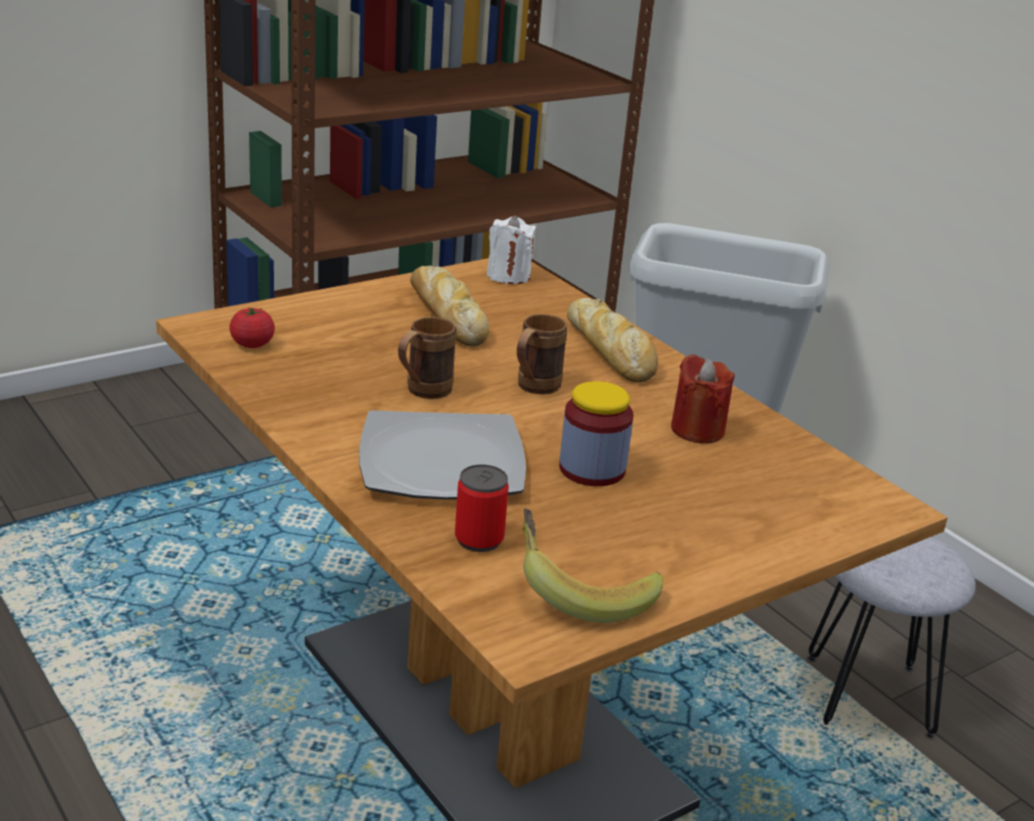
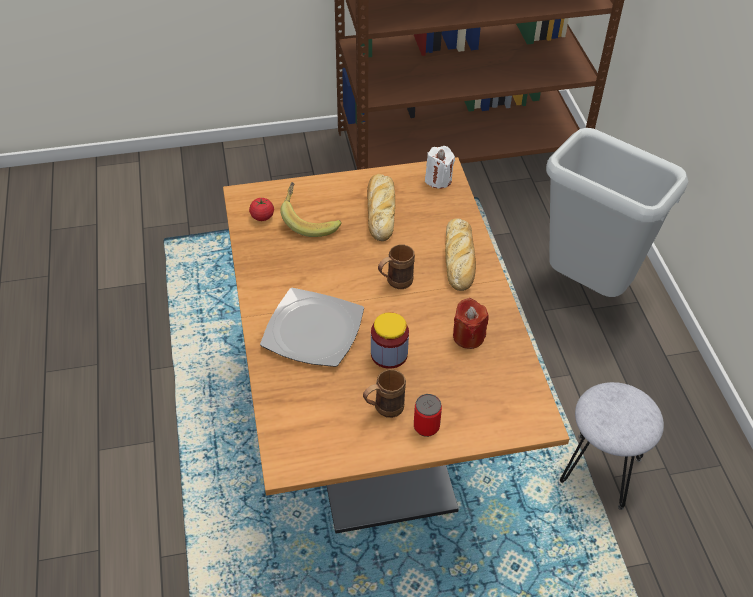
camera: 25 degrees right, 20 degrees up
brown mug [398,317,457,399] -> brown mug moved to [363,369,406,418]
can [455,465,509,552] -> can moved to [414,394,442,437]
banana [522,509,663,623] -> banana moved to [280,182,342,237]

